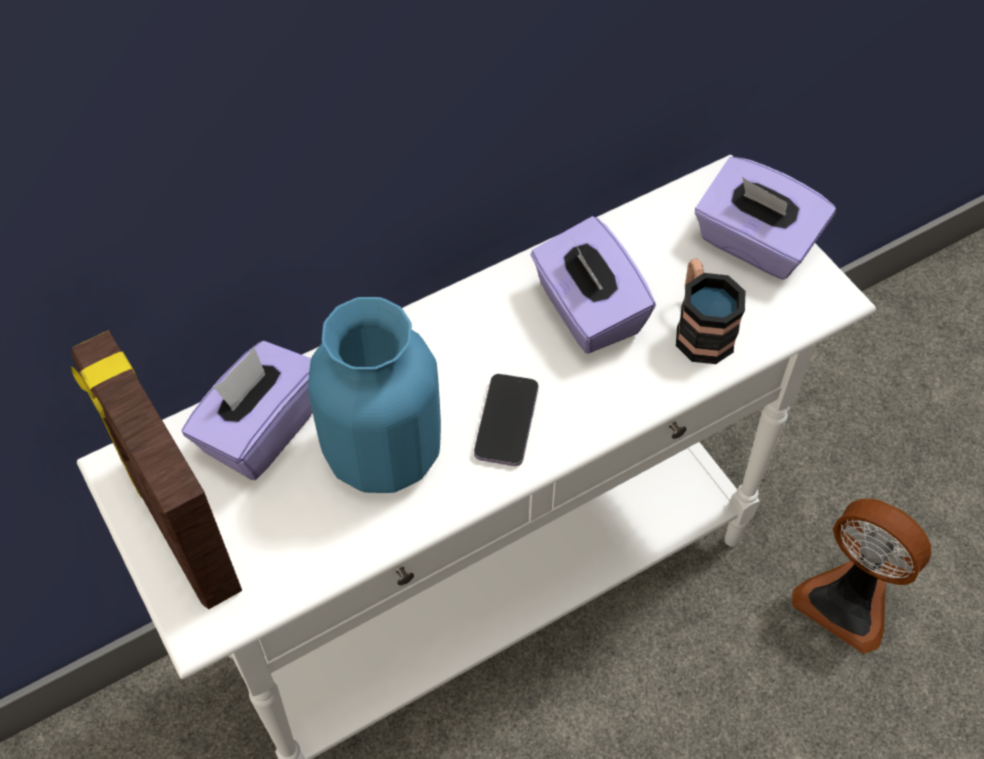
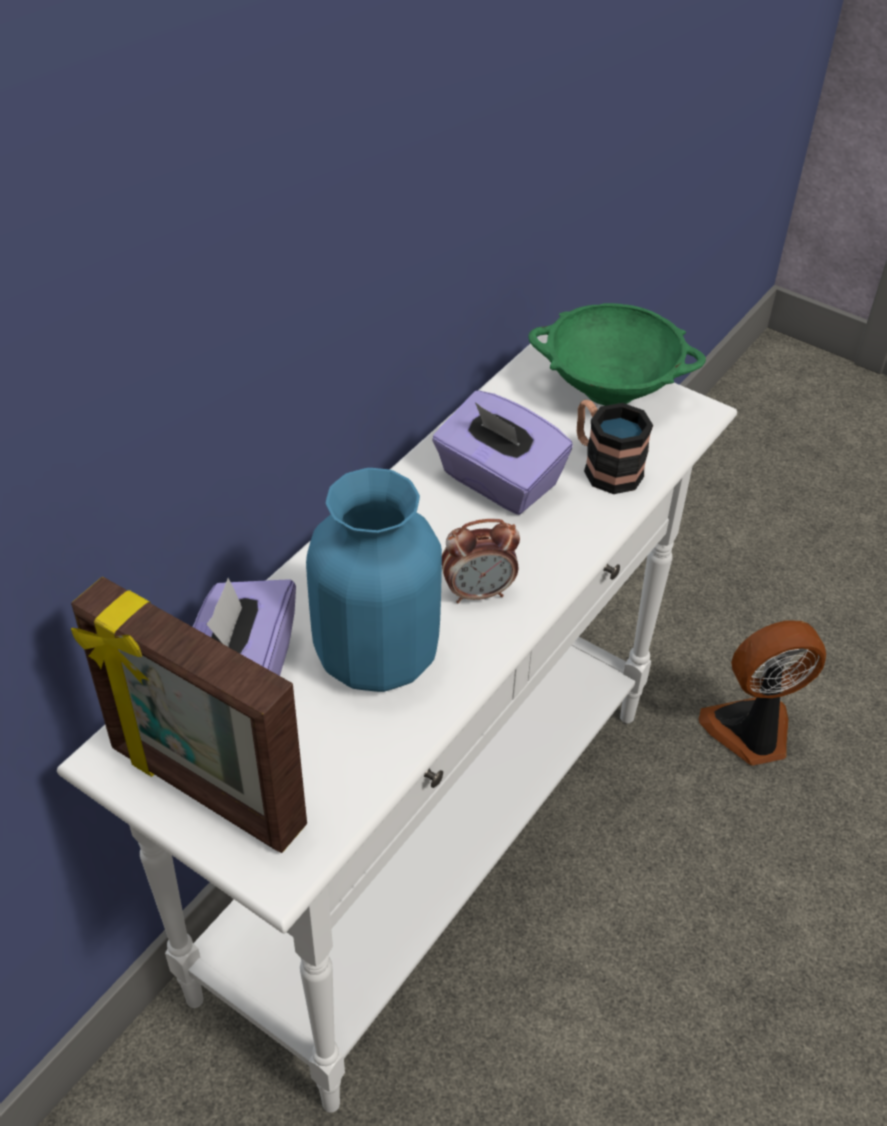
camera: 25 degrees left, 10 degrees down
phone [474,374,538,466] -> alarm clock [442,519,520,603]
purple tissue box [695,156,836,280] -> green bowl [528,303,706,406]
fan [792,498,931,654] -> fan turned 150 degrees clockwise [699,620,826,766]

